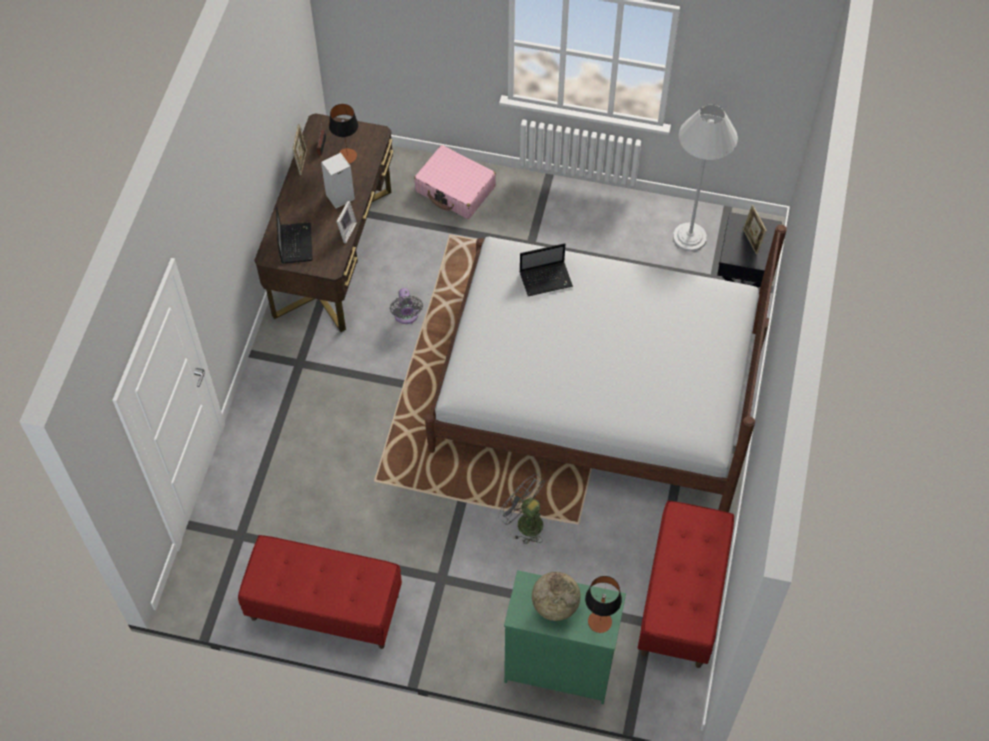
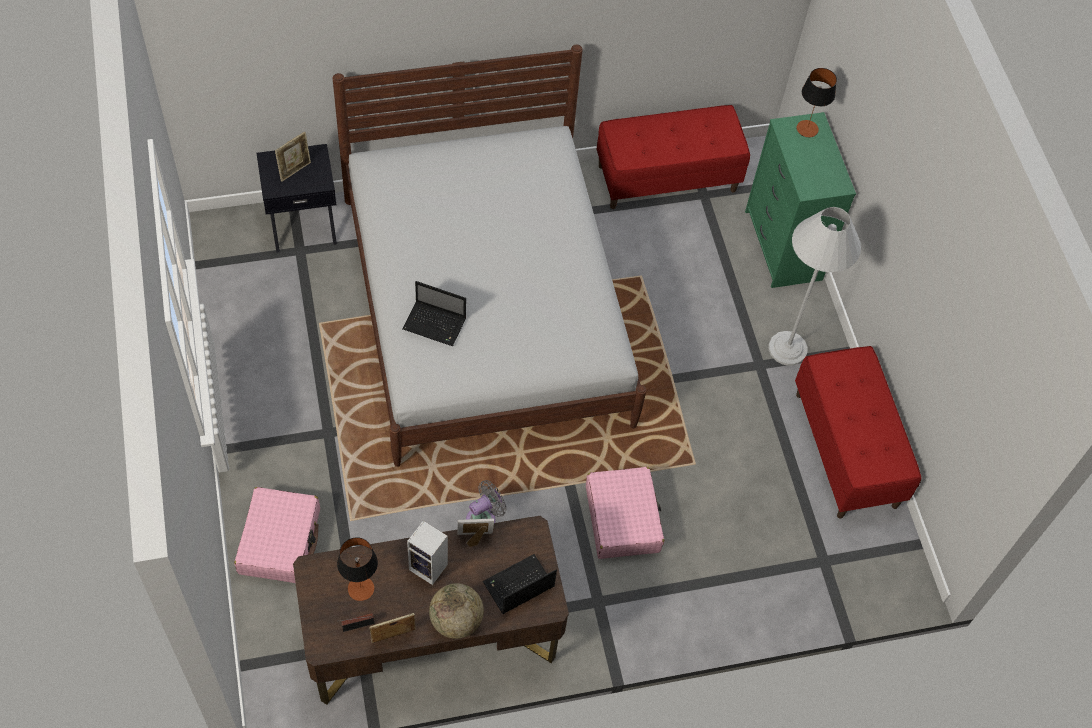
camera: 120 degrees left, 0 degrees up
grey fan [498,474,545,544] -> none
laptop [519,243,573,296] -> laptop turned 150 degrees clockwise [403,281,466,346]
globe [532,572,581,621] -> globe moved to [429,583,484,639]
white floor lamp [673,104,738,251] -> white floor lamp moved to [768,207,861,366]
none -> pink suitcase [586,467,664,559]

